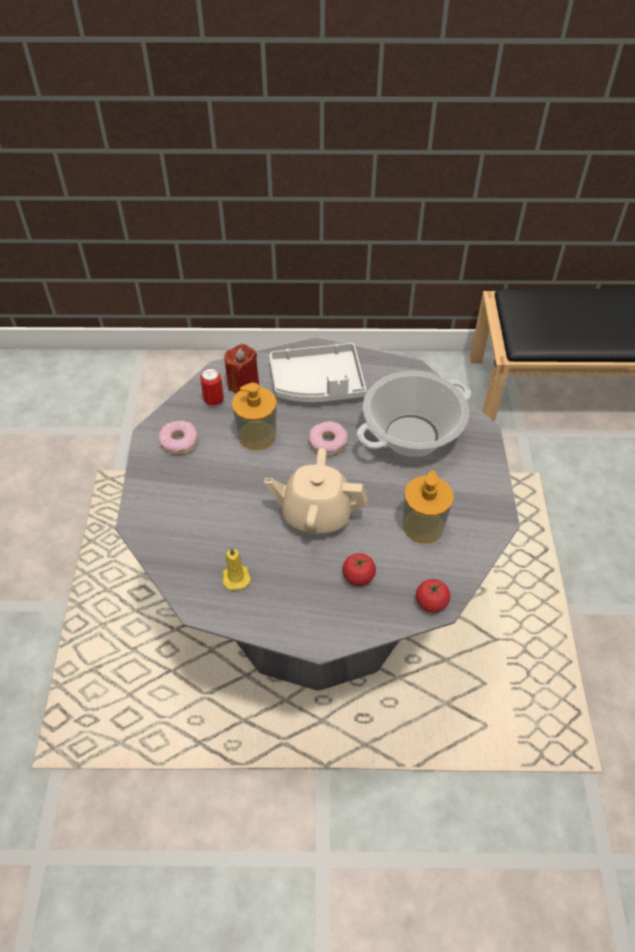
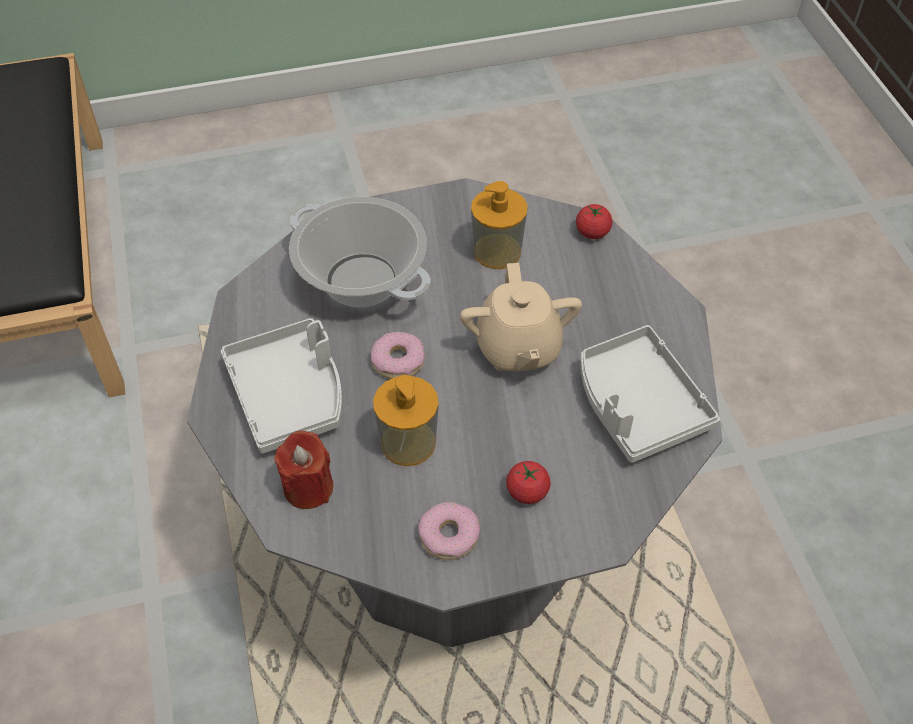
camera: 105 degrees left, 0 degrees up
can [200,368,224,407] -> none
yellow candle [222,547,251,590] -> grey tray [581,325,720,463]
tomato [342,553,376,586] -> tomato moved to [506,461,550,504]

